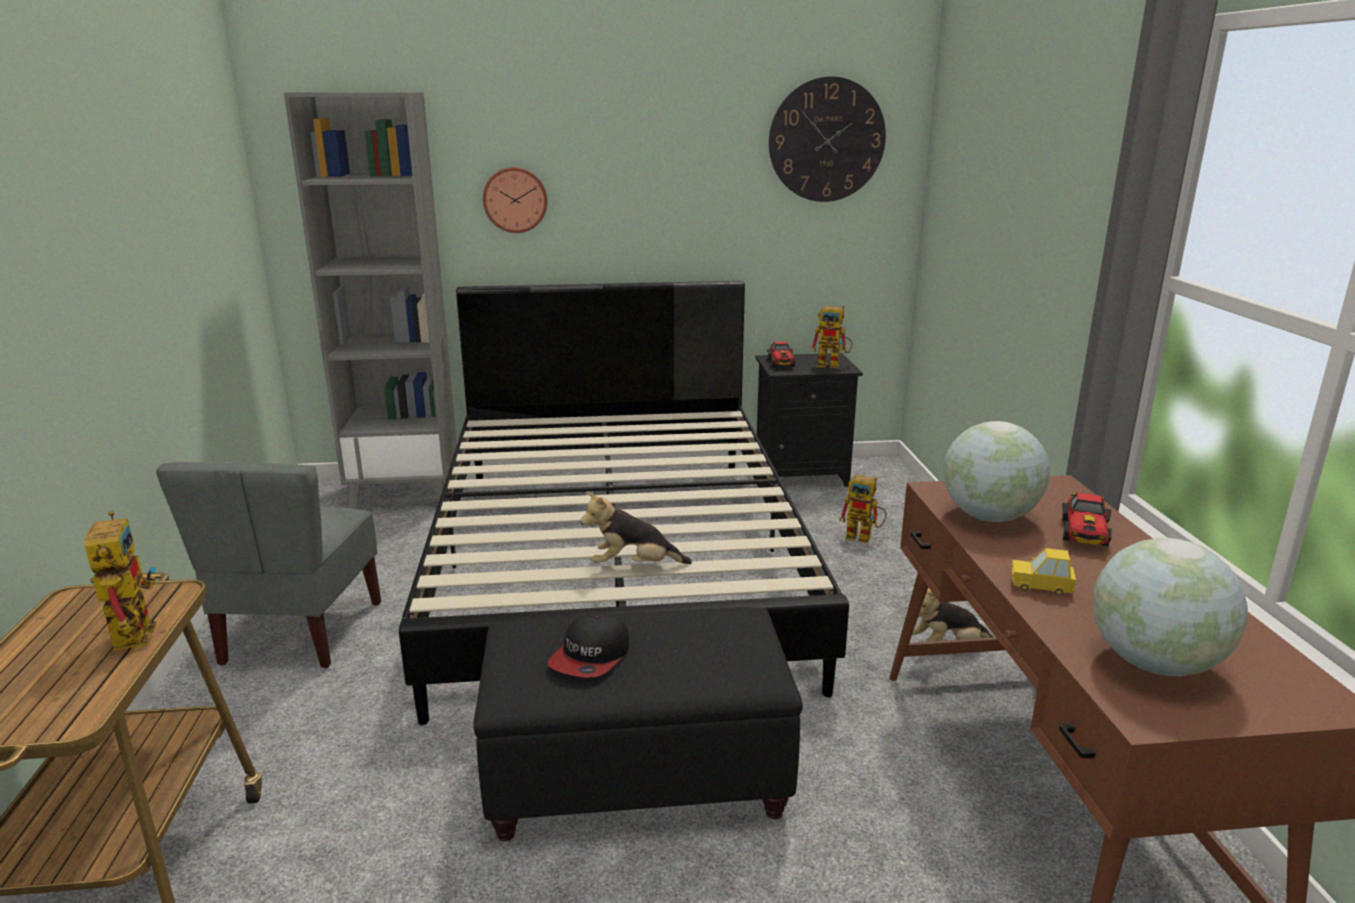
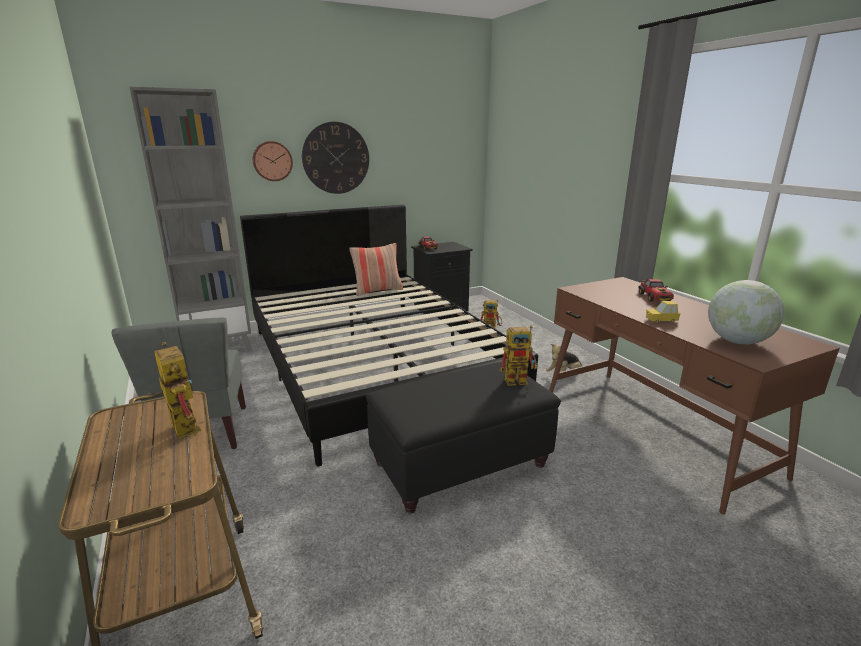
camera: 20 degrees left, 0 degrees up
cap [548,612,629,678] -> none
plush toy [580,492,692,564] -> none
wall clock [769,76,886,202] -> wall clock moved to [302,122,369,194]
toy robot [811,305,853,369] -> toy robot moved to [500,326,537,386]
globe [944,421,1050,522] -> none
none -> pillow [349,243,403,296]

